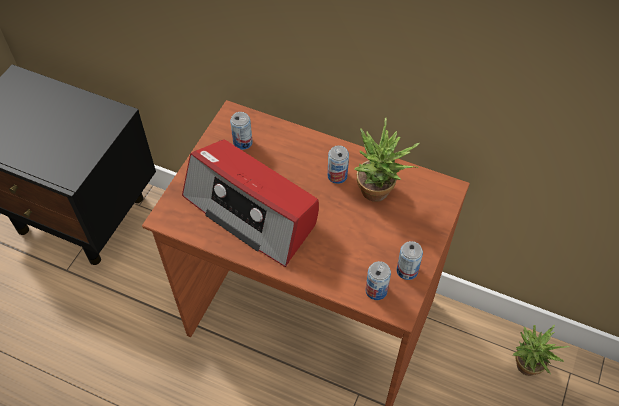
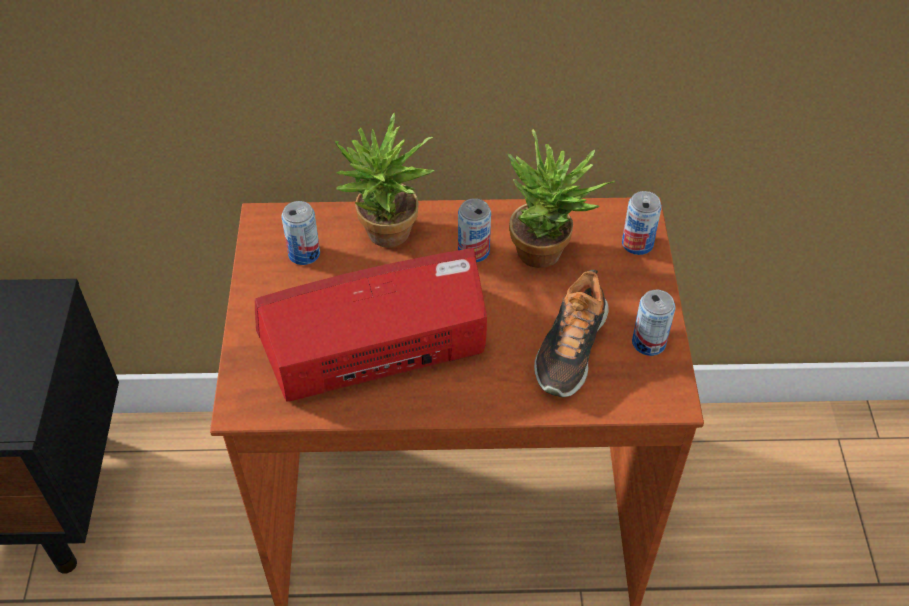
camera: 25 degrees left, 5 degrees down
radio [182,139,319,267] -> radio turned 150 degrees clockwise [255,248,487,402]
can [365,261,391,300] -> can moved to [622,191,662,255]
potted plant [513,325,570,376] -> potted plant moved to [335,113,434,248]
none -> shoe [534,270,609,397]

